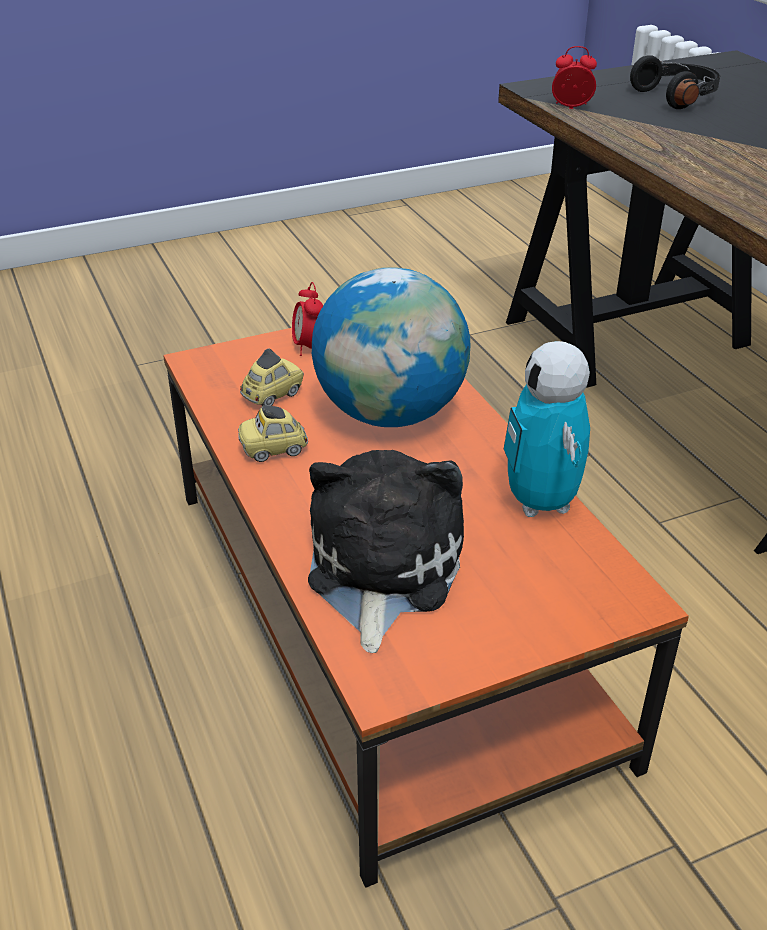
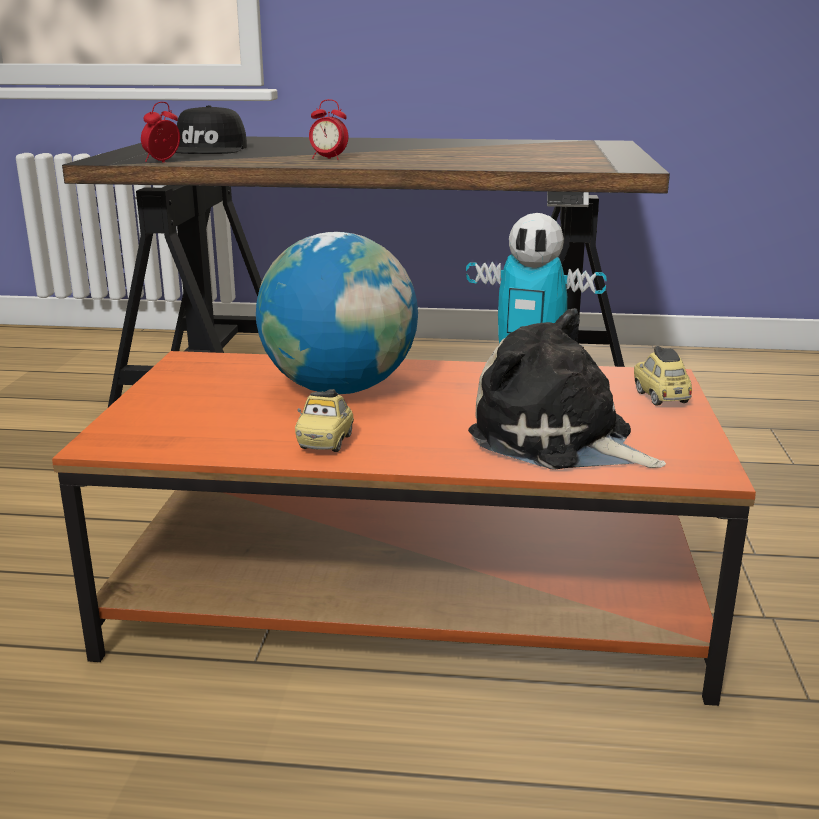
camera: 60 degrees left, 15 degrees down
toy car [240,348,304,406] -> toy car moved to [634,346,692,406]
alarm clock [292,282,323,356] -> alarm clock moved to [309,99,349,160]
black headphones [630,55,720,109] -> black cap [175,105,247,154]

